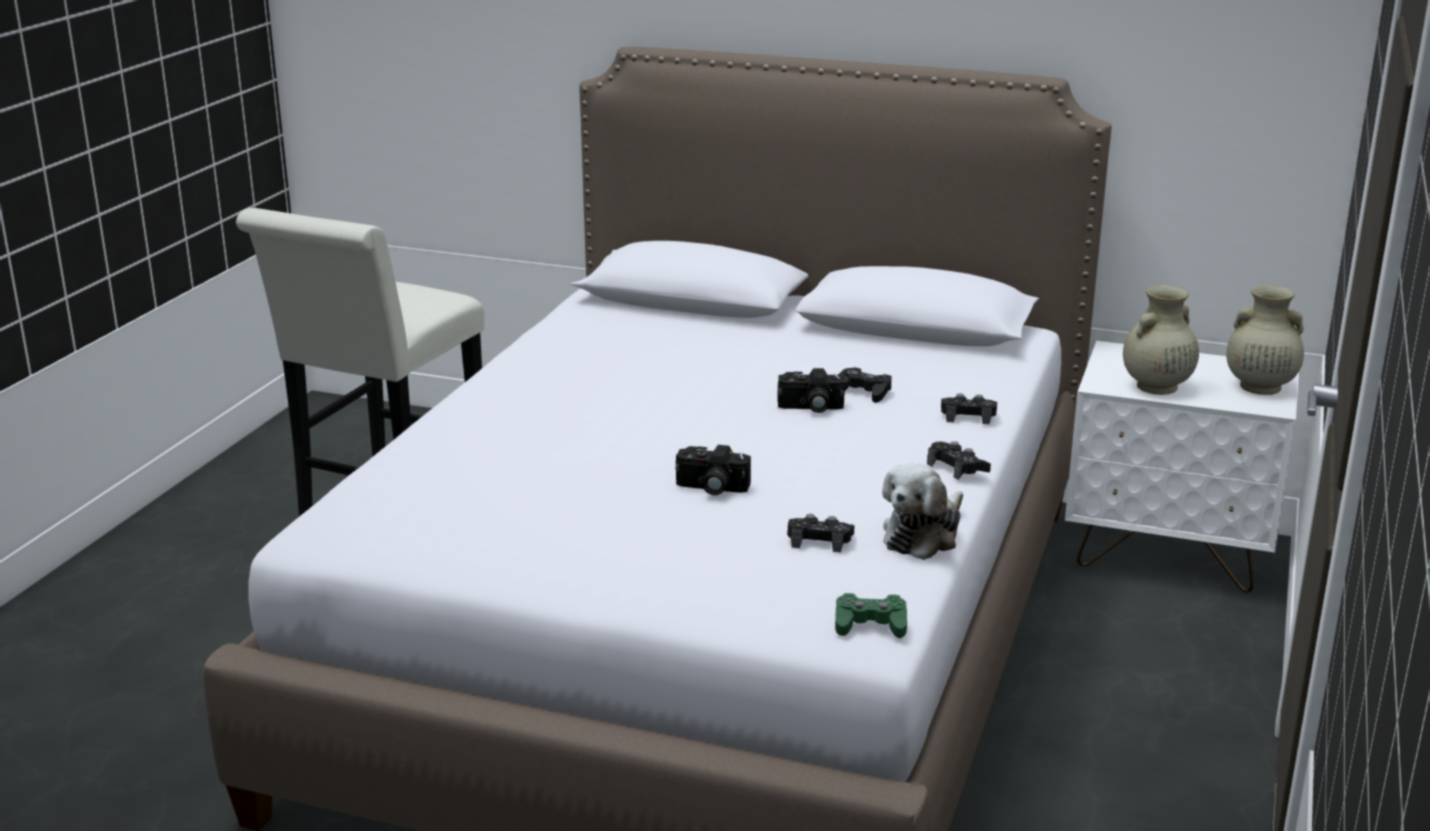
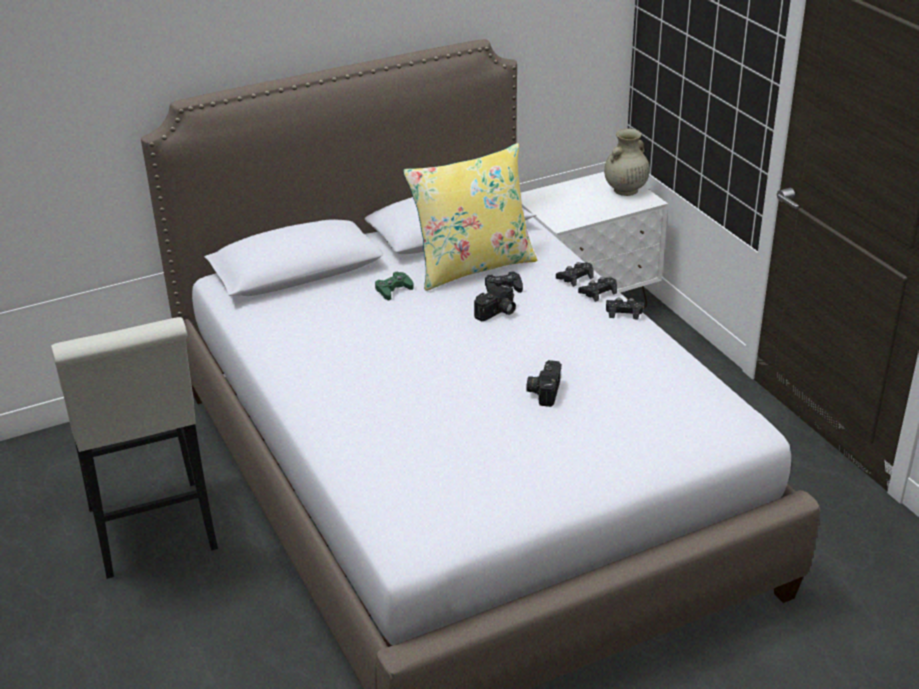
camera: 45 degrees left, 10 degrees up
camera [676,445,751,495] -> camera turned 135 degrees clockwise [526,360,562,407]
black game controller [787,514,854,552] -> black game controller moved to [578,277,617,302]
green game controller [835,593,907,638] -> green game controller moved to [375,272,414,300]
plush toy [882,463,963,560] -> none
beige vase [1123,285,1199,395] -> none
none -> yellow pillow [403,143,537,291]

